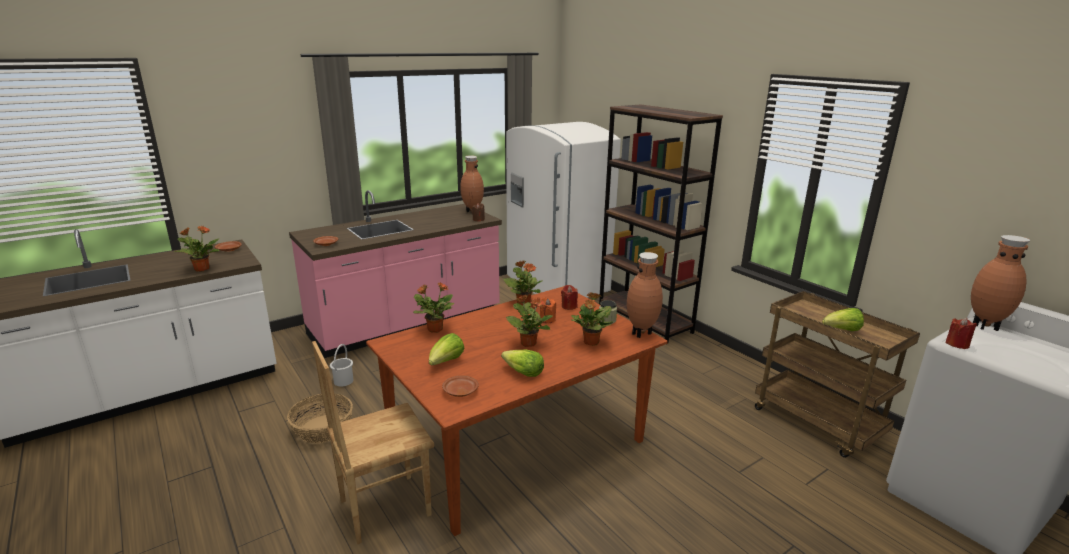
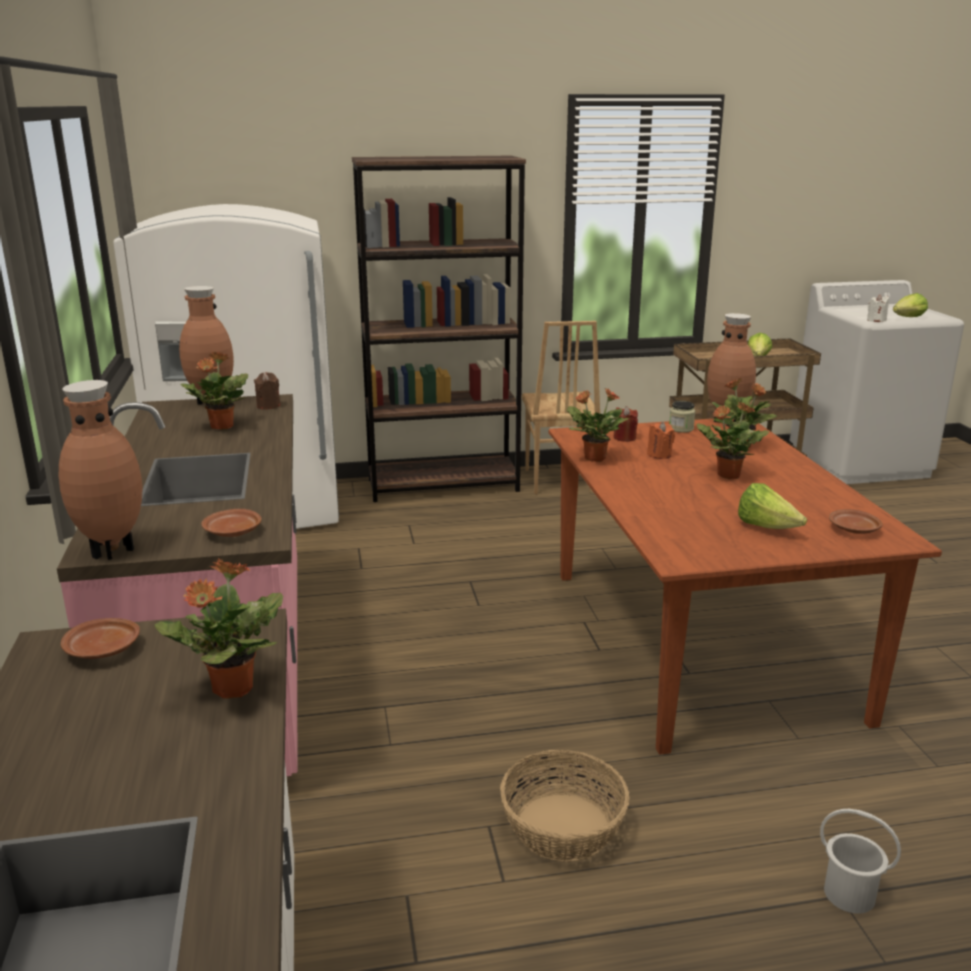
camera: 65 degrees left, 0 degrees up
brown chair [312,341,434,544] -> brown chair moved to [522,321,601,494]
white bucket [330,344,354,387] -> white bucket moved to [820,809,901,914]
potted plant [413,282,454,333] -> potted plant moved to [181,352,248,430]
lettuce [501,350,544,377] -> lettuce moved to [893,293,928,317]
red candle [946,318,977,349] -> white candle [867,294,889,322]
brown vase [971,235,1030,331] -> brown vase moved to [59,380,142,560]

